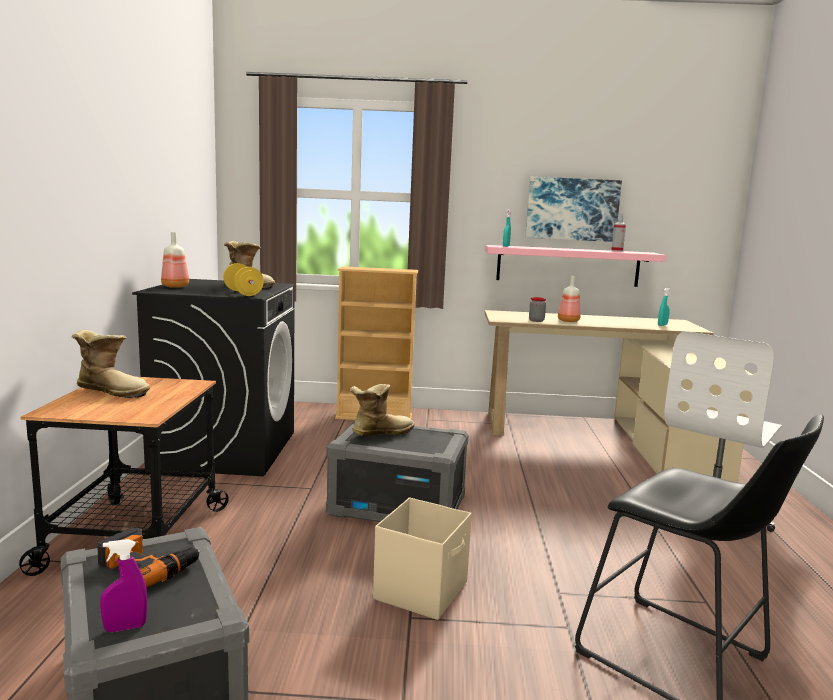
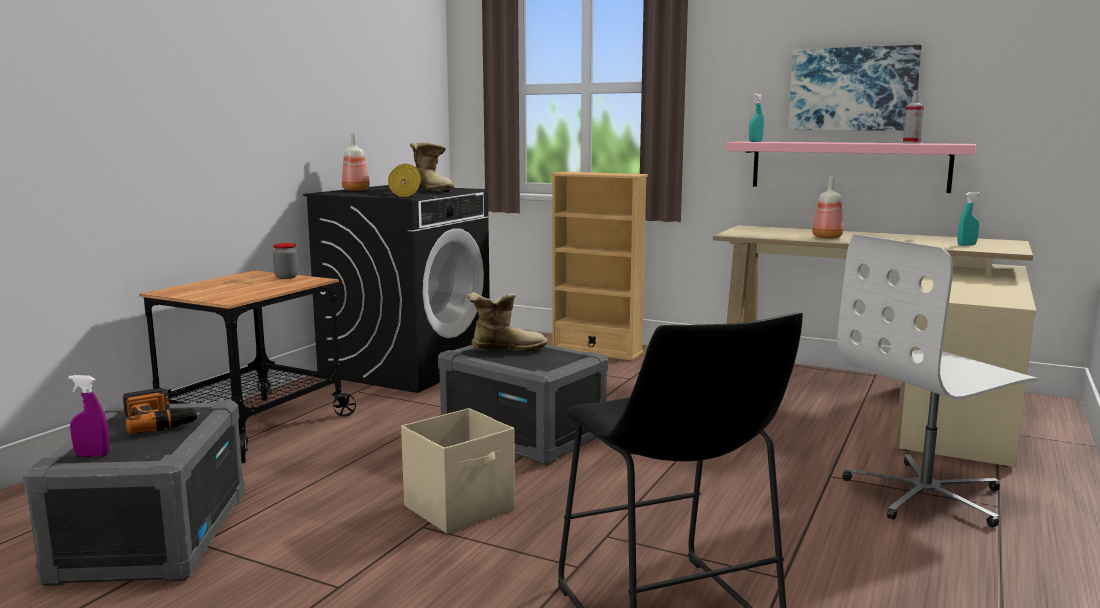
camera: 25 degrees right, 0 degrees up
boot [72,330,150,398] -> none
jar [529,297,546,322] -> jar moved to [273,243,298,279]

